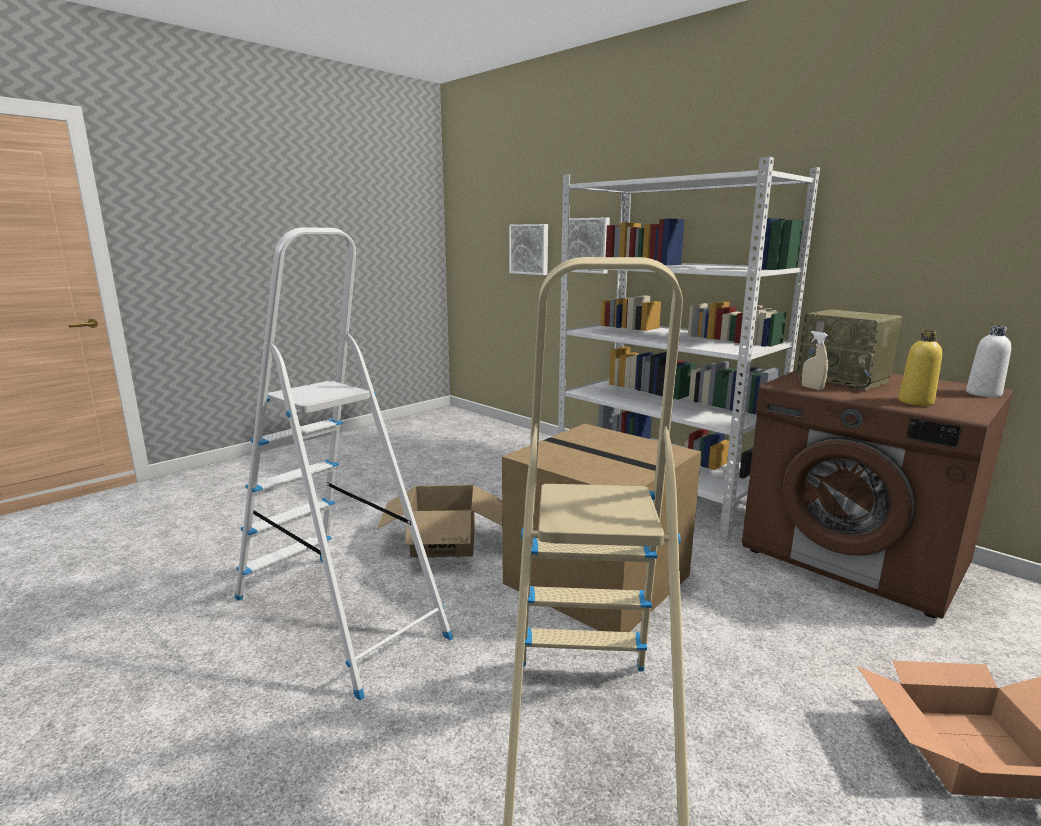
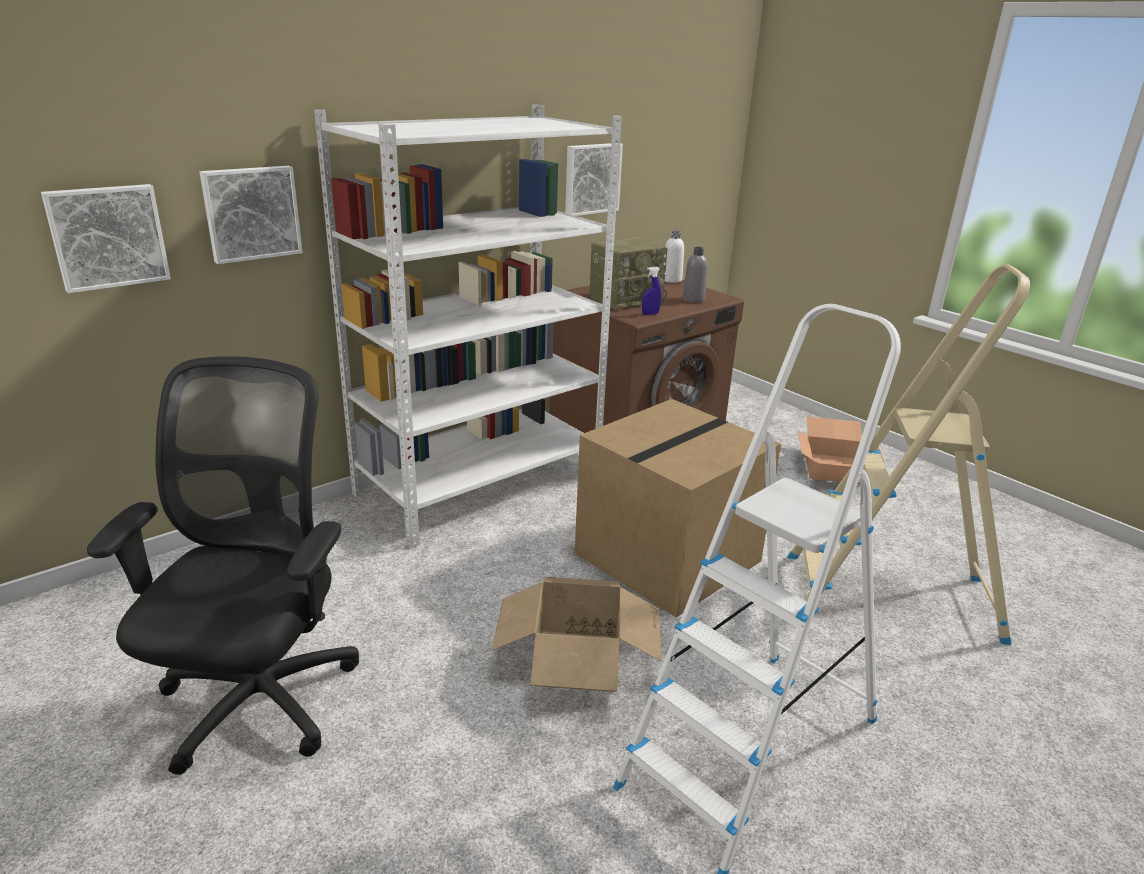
camera: 85 degrees left, 10 degrees up
beige spray bottle [802,331,828,390] -> blue spray bottle [642,267,661,315]
yellow bottle [898,330,942,406] -> grey bottle [683,247,708,303]
none -> black office chair [87,356,359,775]
none -> picture [565,143,623,216]

